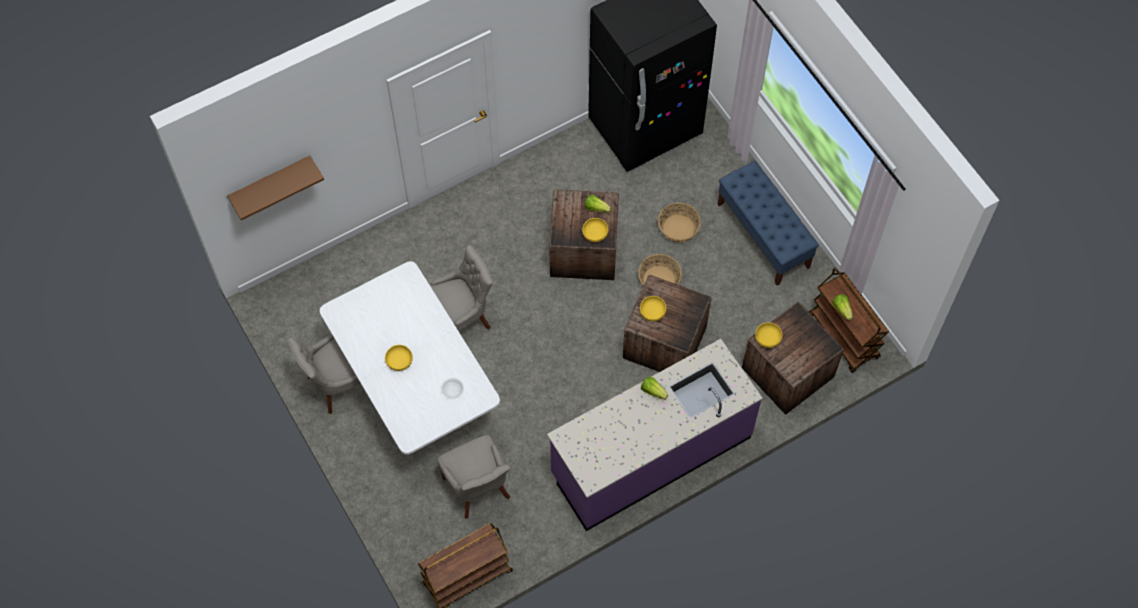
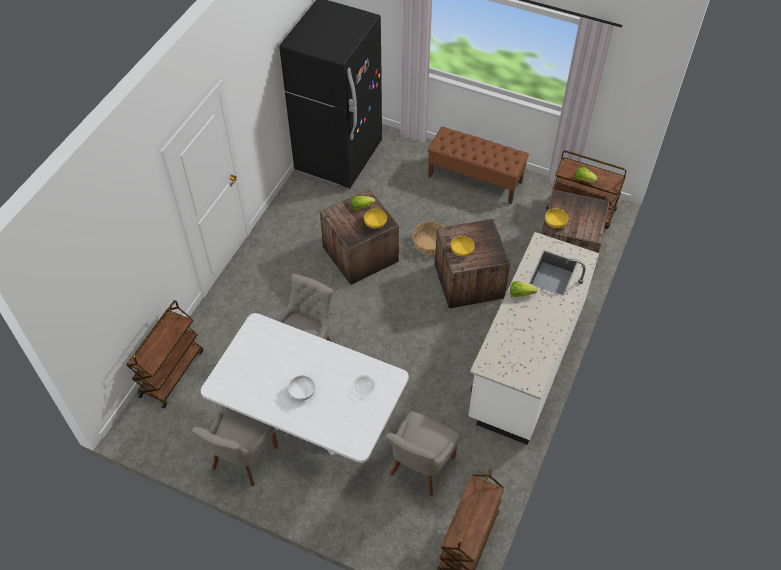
camera: 35 degrees left, 10 degrees down
brown shelf [227,155,324,220] -> none
yellow bowl [385,345,413,371] -> white bowl [288,375,315,401]
grey chair [437,435,510,519] -> grey chair turned 90 degrees clockwise [386,411,460,496]
purple counter [547,339,763,531] -> white counter [469,232,599,445]
basket [658,203,701,242] -> none
blue bench [718,161,819,286] -> brown bench [428,126,529,204]
none -> brown cart [126,300,203,408]

